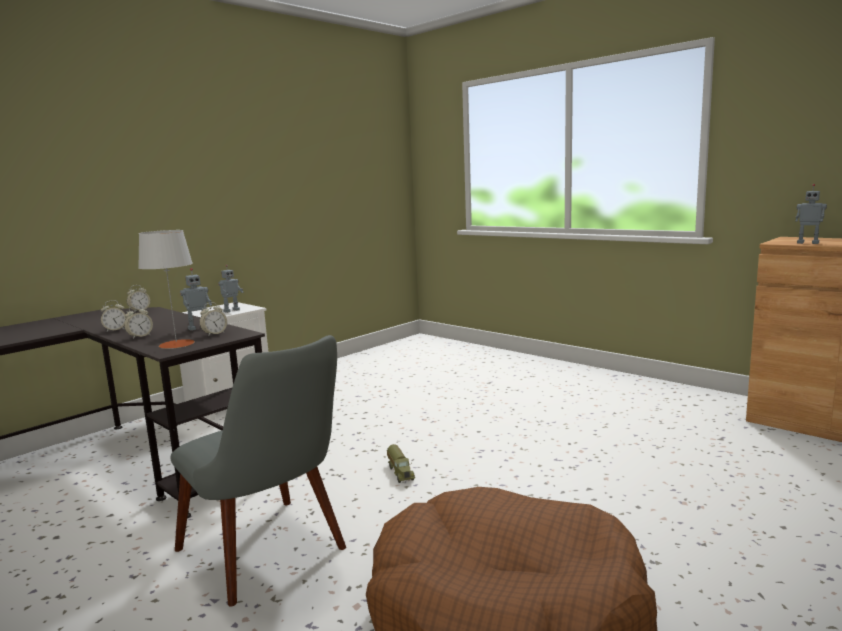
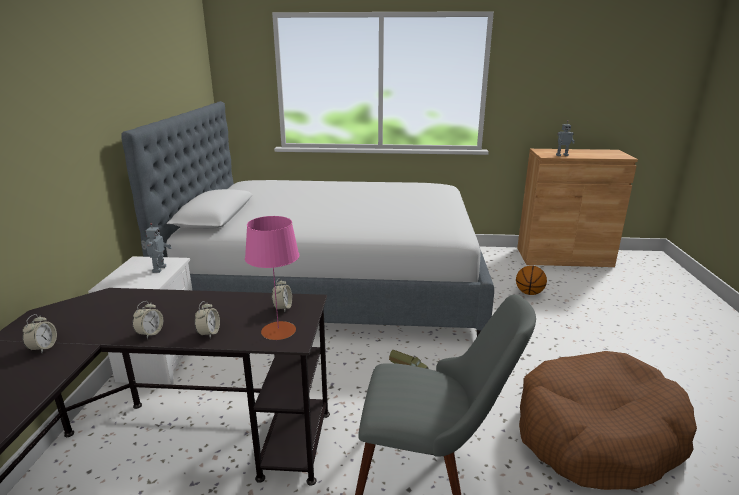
camera: 40 degrees left, 10 degrees up
alarm clock [127,285,150,311] -> alarm clock moved to [22,314,57,353]
grey table lamp [138,230,195,349] -> pink table lamp [245,216,299,340]
toy robot [180,268,212,331] -> none
none -> bed [121,101,494,336]
none -> basketball [516,266,547,295]

